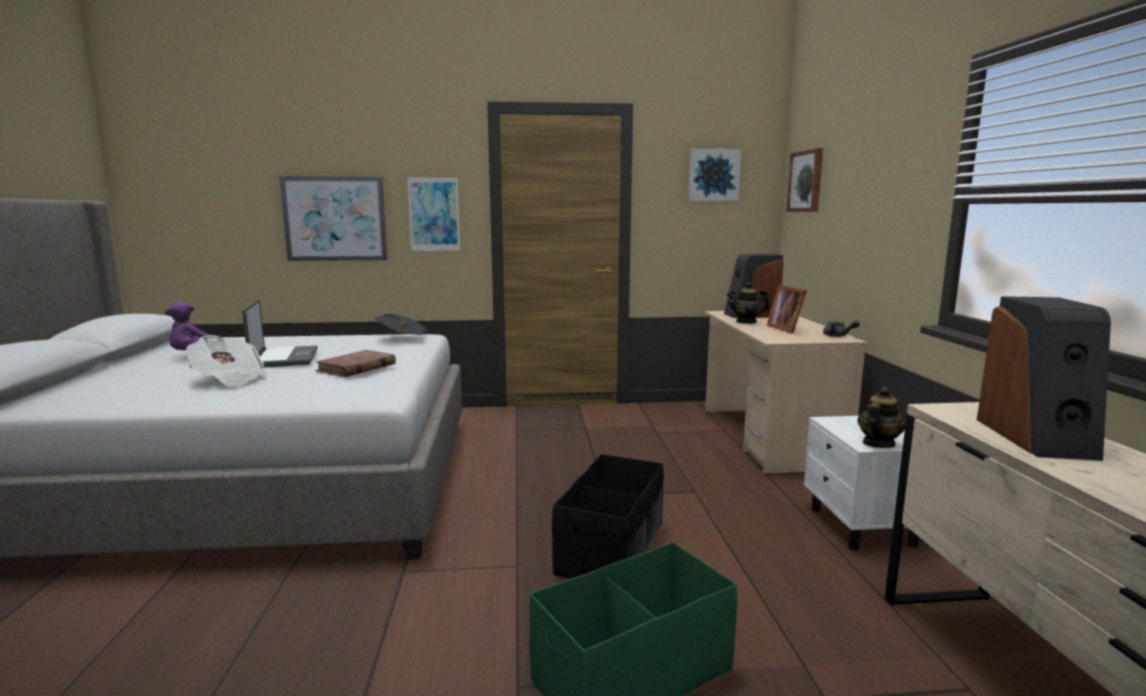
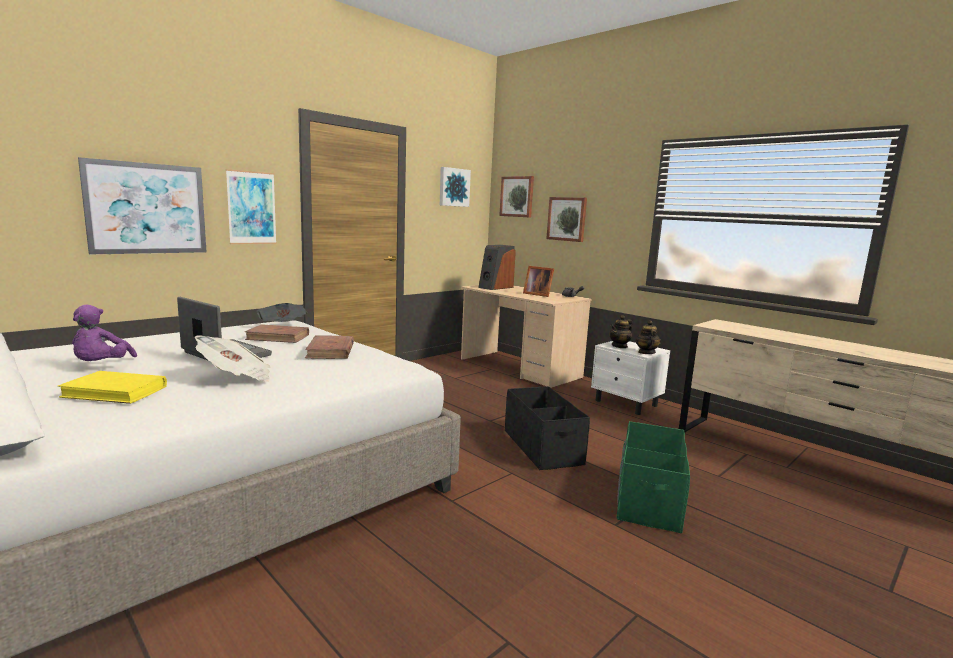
camera: 40 degrees left, 0 degrees up
teapot [726,282,770,324] -> teapot moved to [609,315,633,348]
speaker [977,296,1111,461] -> none
none -> yellow book [58,371,167,404]
none -> brown book [245,324,309,343]
none -> picture [546,197,587,242]

